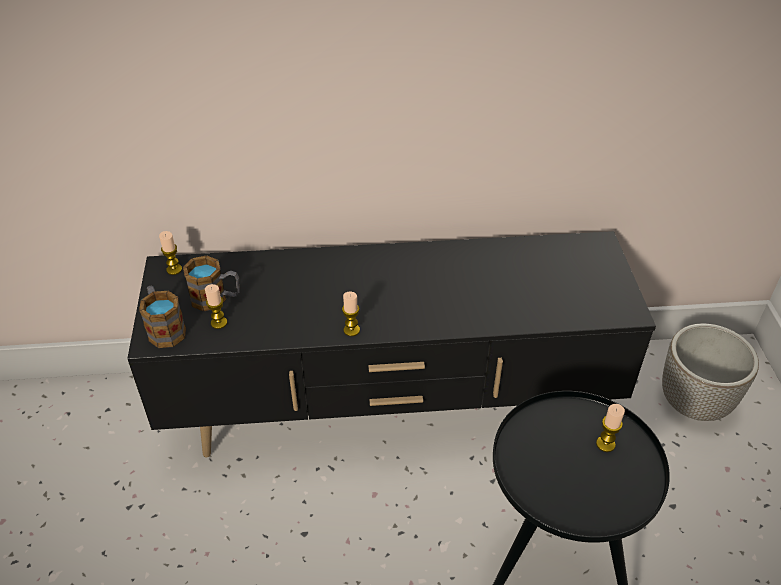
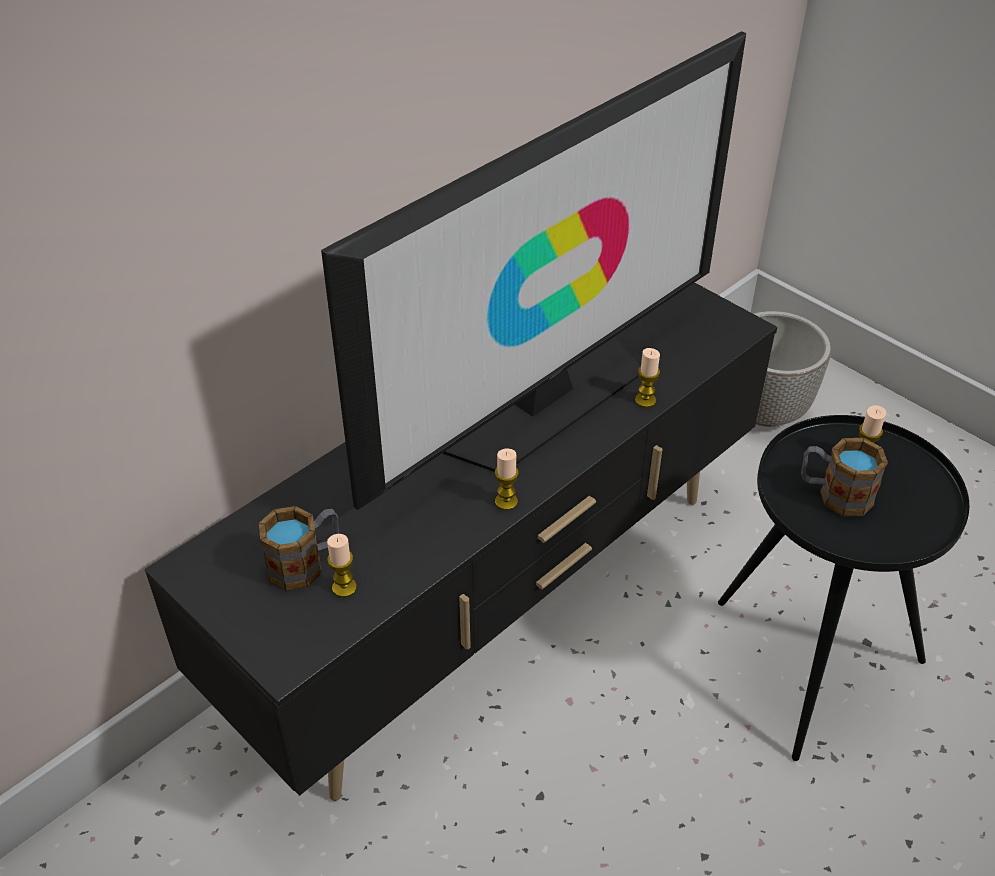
camera: 40 degrees left, 0 degrees up
mug [139,285,186,348] -> mug moved to [801,438,888,517]
candle [159,231,182,275] -> candle moved to [635,348,660,408]
none -> television [321,31,746,510]

